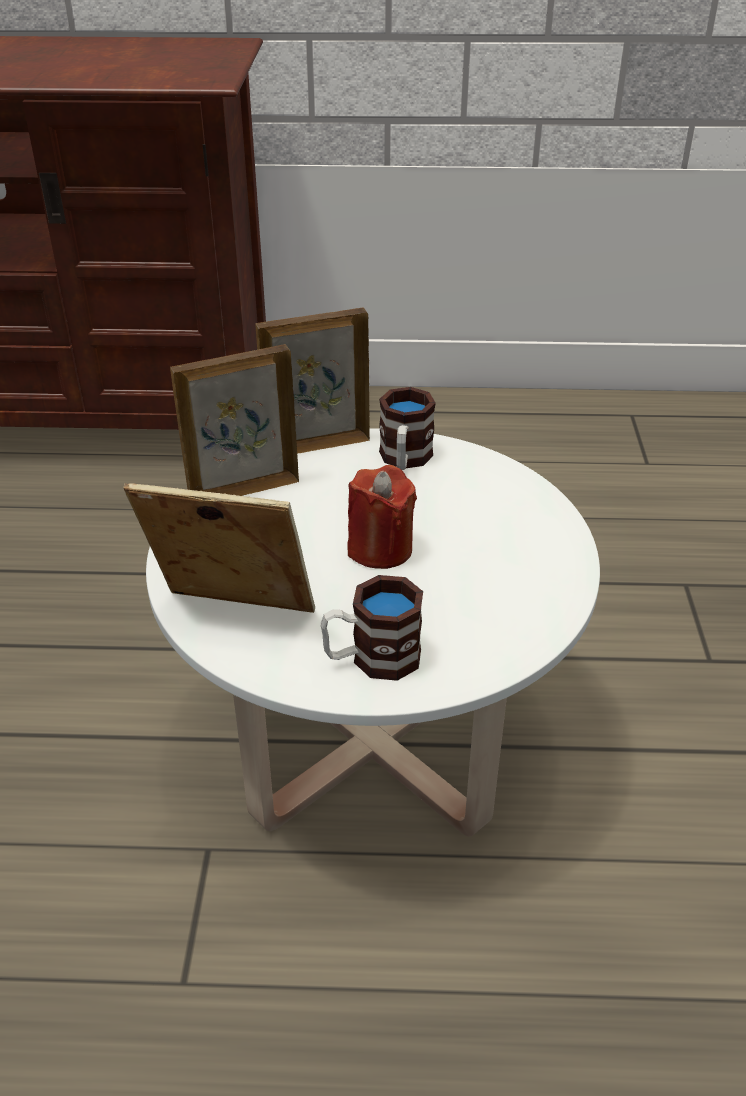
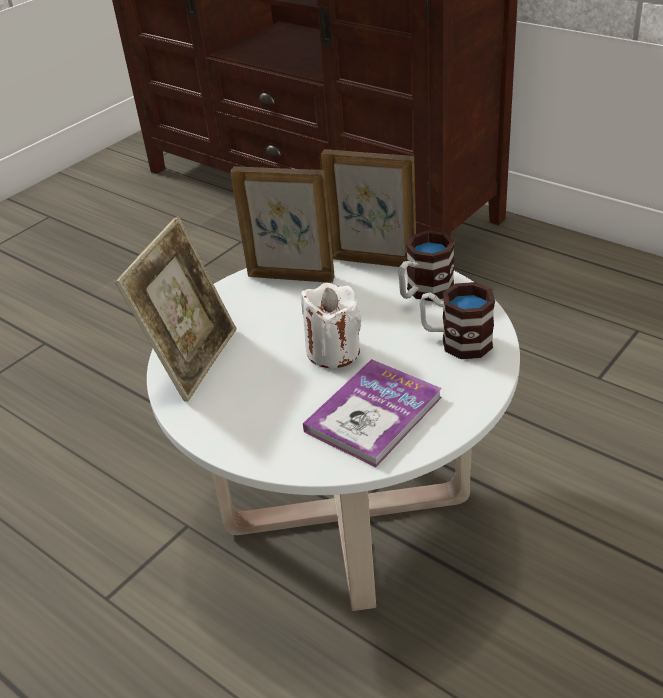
camera: 40 degrees right, 0 degrees up
picture frame [123,483,315,613] -> picture frame turned 60 degrees clockwise [115,216,237,402]
mug [321,575,423,681] -> mug moved to [419,282,495,359]
red candle [347,465,417,569] -> white candle [301,283,362,368]
none -> book [303,359,442,467]

